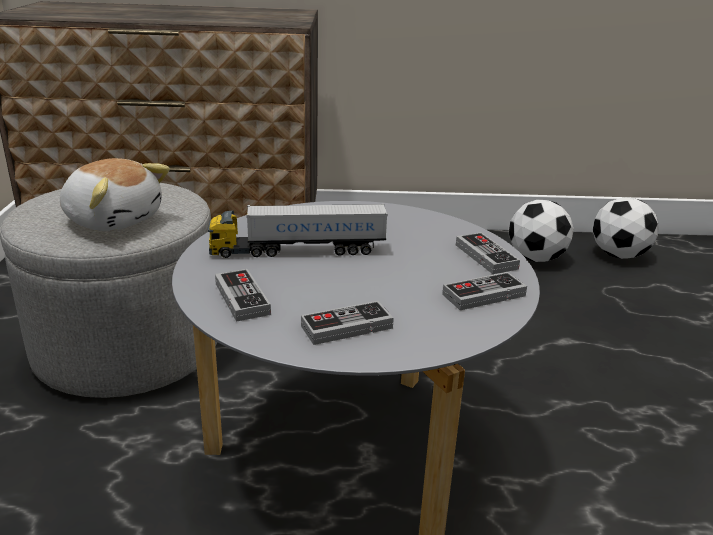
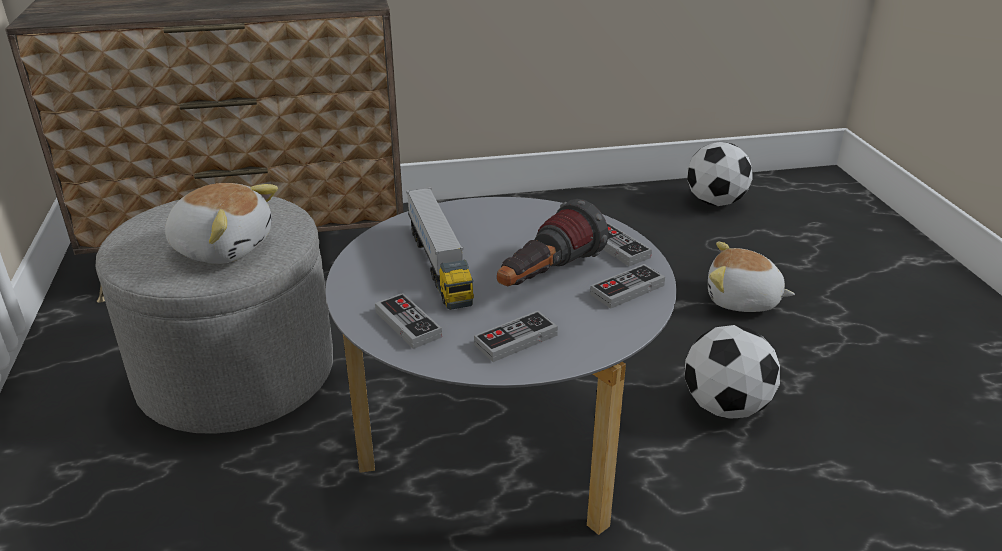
camera: 10 degrees left, 5 degrees up
toy truck [208,203,388,258] -> toy truck turned 90 degrees counterclockwise [406,187,474,310]
football [509,200,574,262] -> football moved to [684,325,780,419]
none -> flashlight [497,199,609,286]
none -> plush toy [708,242,795,312]

